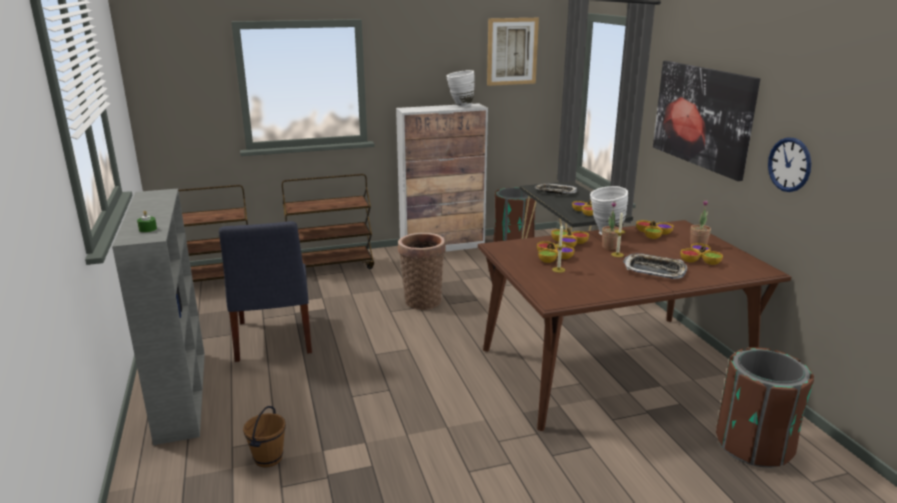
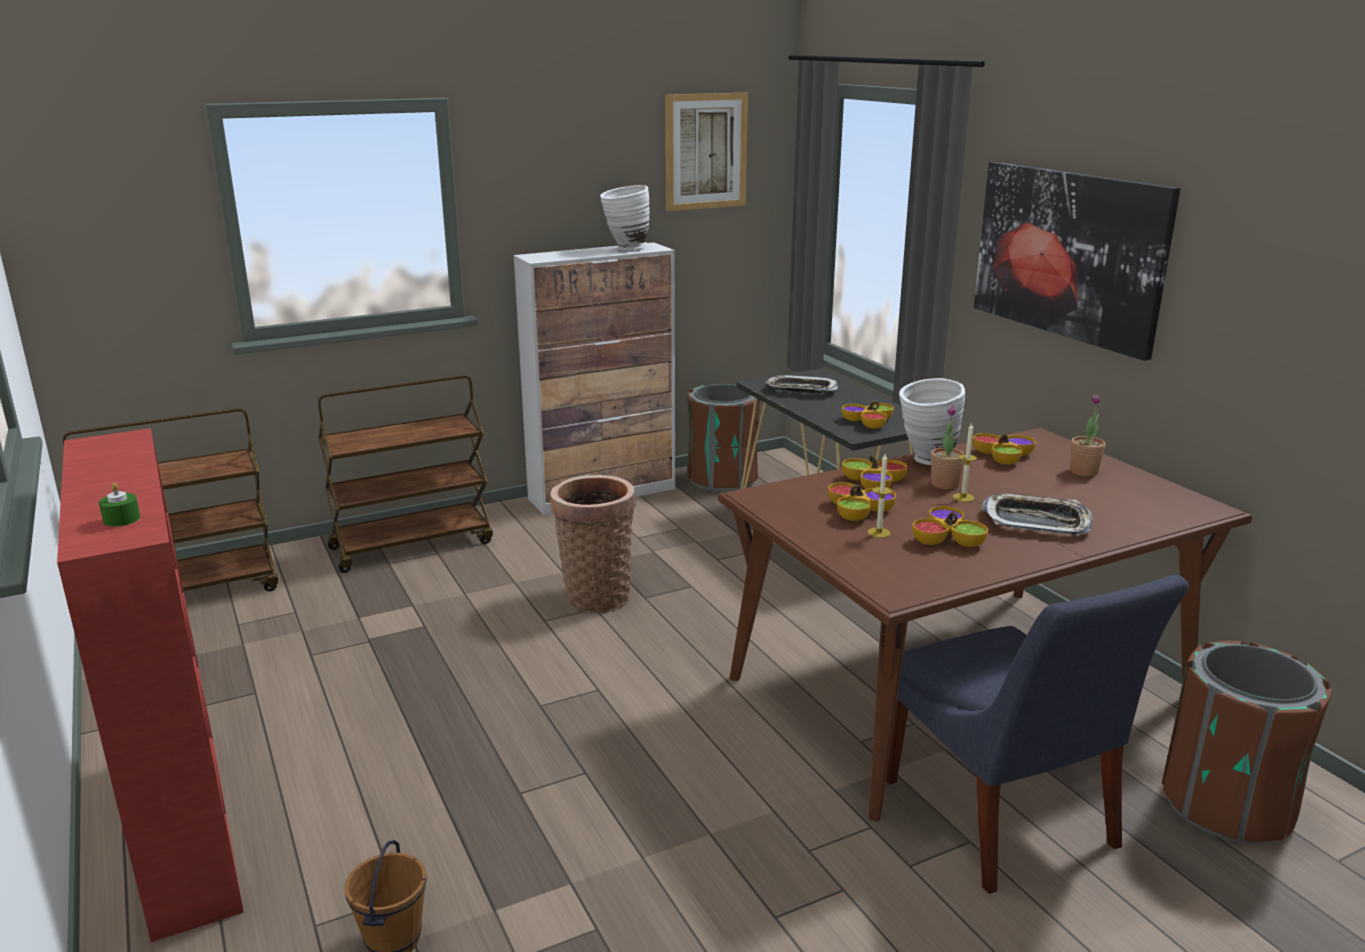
camera: 10 degrees left, 0 degrees up
grey bookcase [112,189,205,445] -> red bookcase [57,428,244,942]
blue chair [219,221,312,362] -> blue chair moved to [886,575,1189,894]
bowl [680,243,723,265] -> bowl moved to [912,506,988,547]
wall clock [768,137,811,192] -> none

